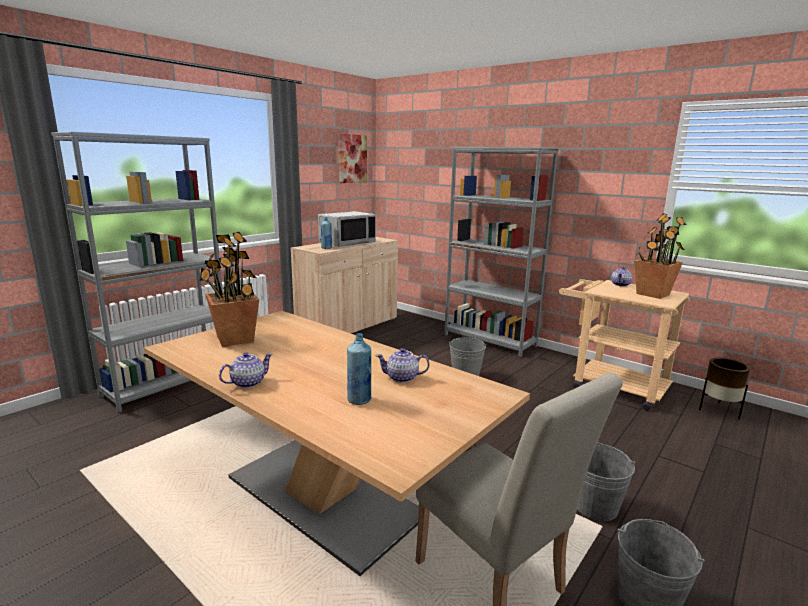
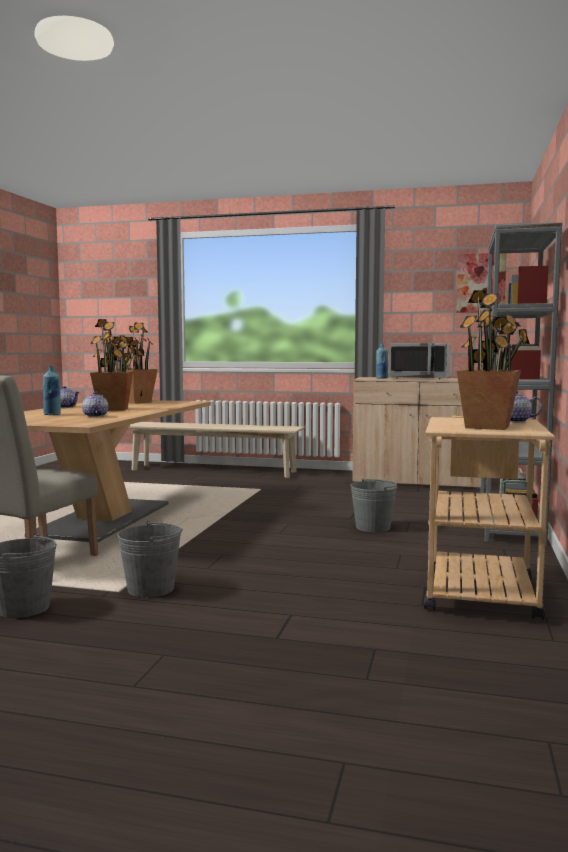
camera: 65 degrees right, 10 degrees down
grey bookcase [51,132,223,413] -> beige bench [128,422,305,478]
brown planter [699,357,750,420] -> none
none -> potted plant [90,319,137,411]

